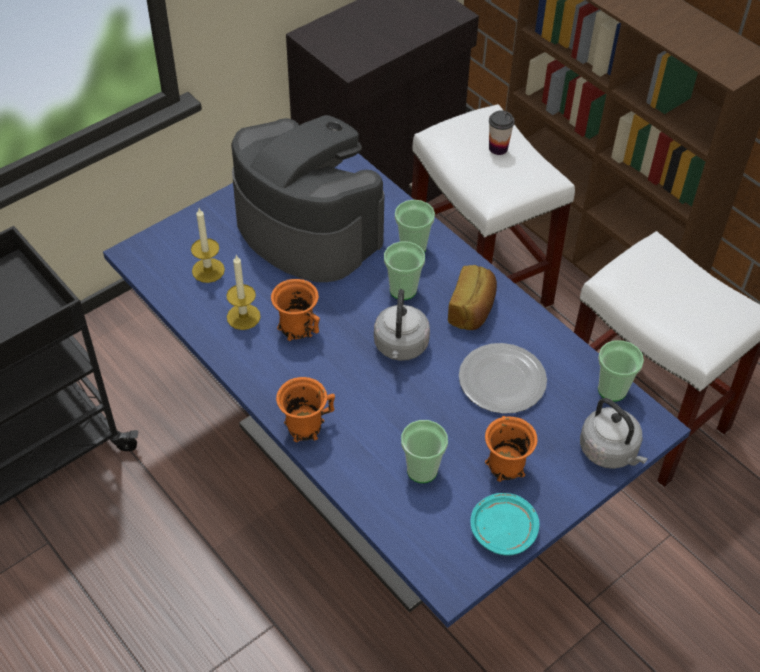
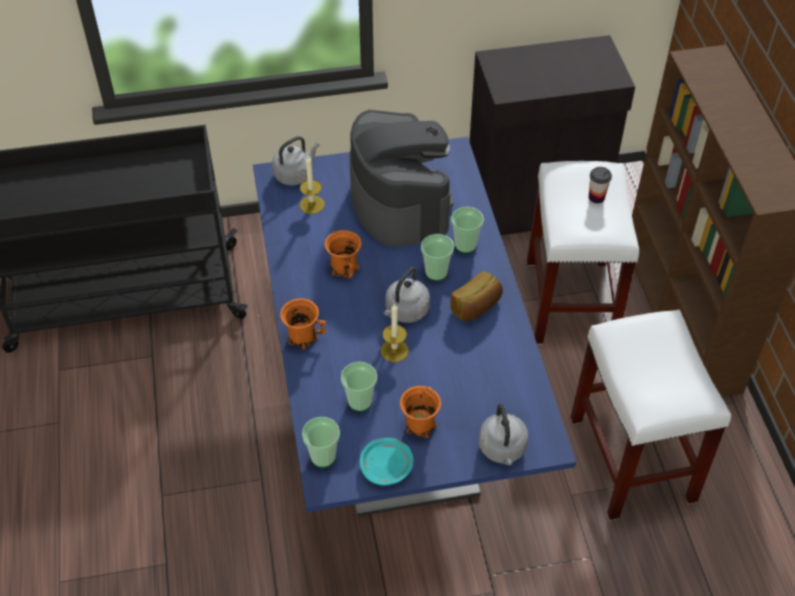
camera: 30 degrees right, 0 degrees up
candle [226,255,261,330] -> candle moved to [381,303,409,362]
plate [459,343,547,414] -> none
cup [598,340,644,402] -> cup moved to [302,417,340,467]
none -> grey kettle [272,136,319,185]

